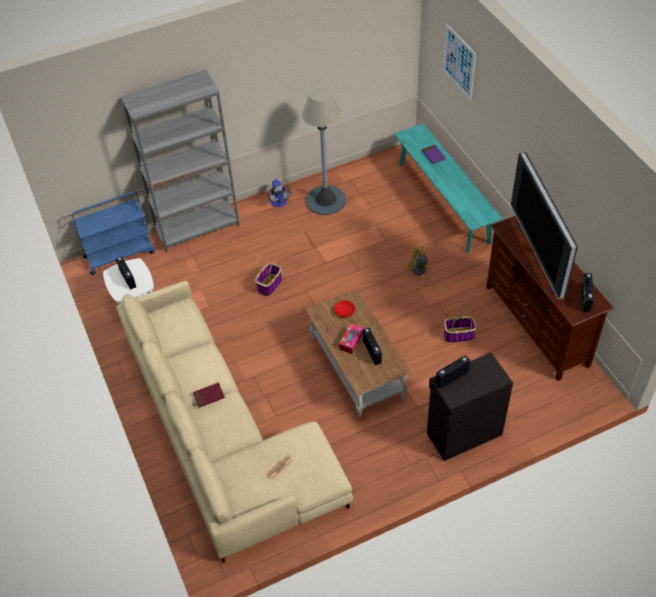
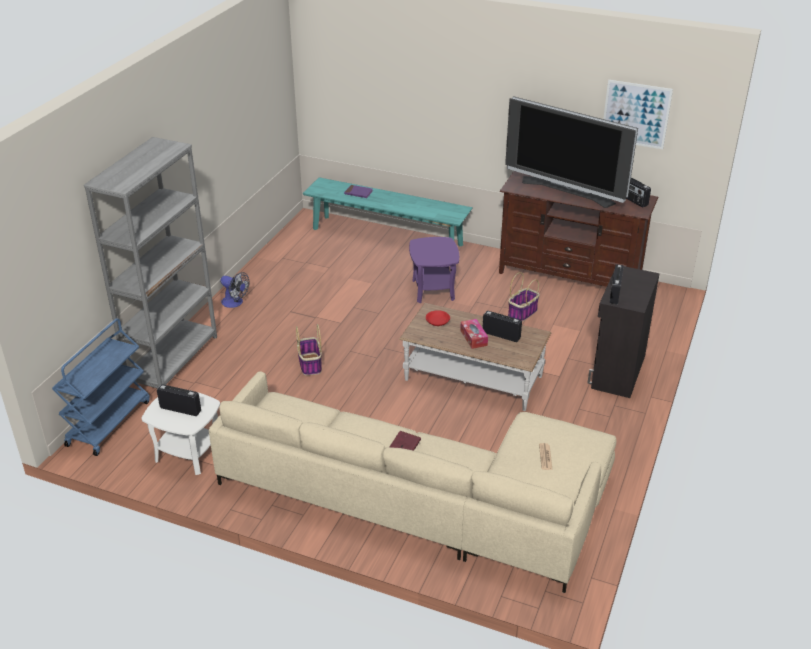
camera: 45 degrees left, 15 degrees down
grey floor lamp [302,87,346,215] -> none
yellow fan [408,244,435,288] -> purple side table [409,237,459,303]
picture [443,24,476,100] -> picture moved to [603,80,673,149]

